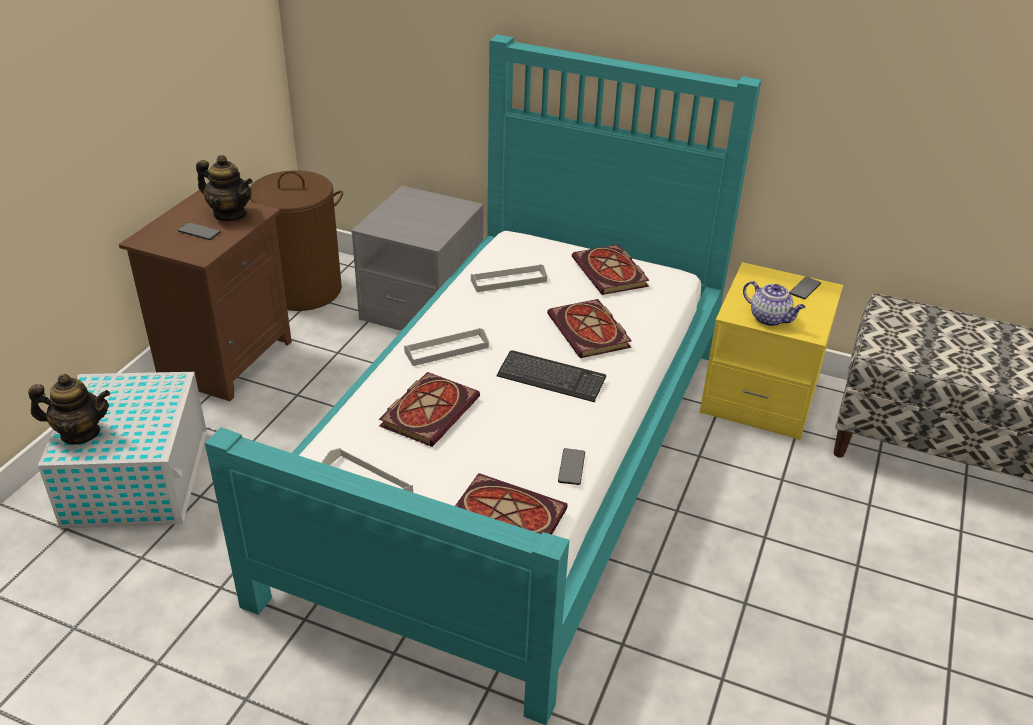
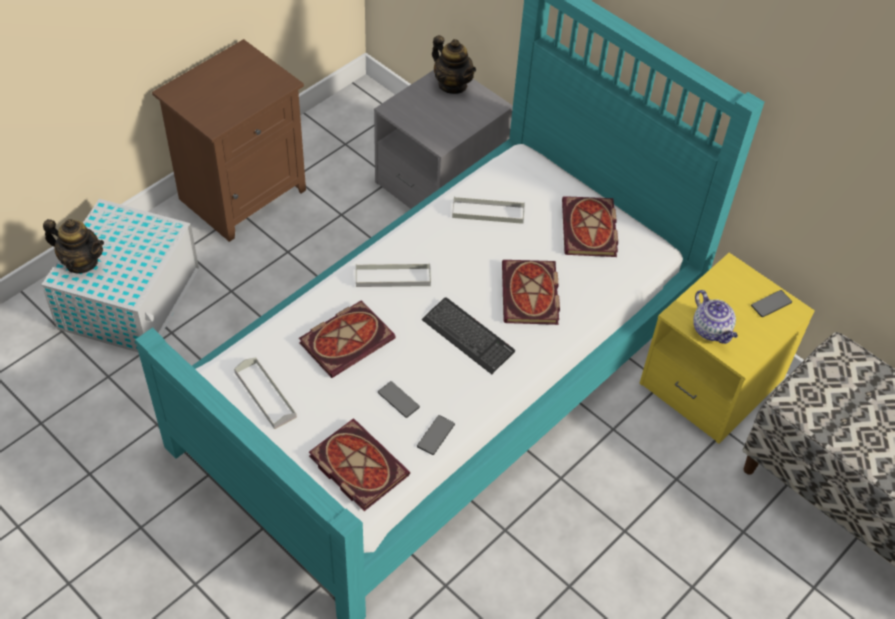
camera: 20 degrees right, 15 degrees up
phone [178,222,221,240] -> phone moved to [378,381,420,418]
teapot [196,155,253,221] -> teapot moved to [432,35,476,94]
brown laundry basket [250,170,343,311] -> none

